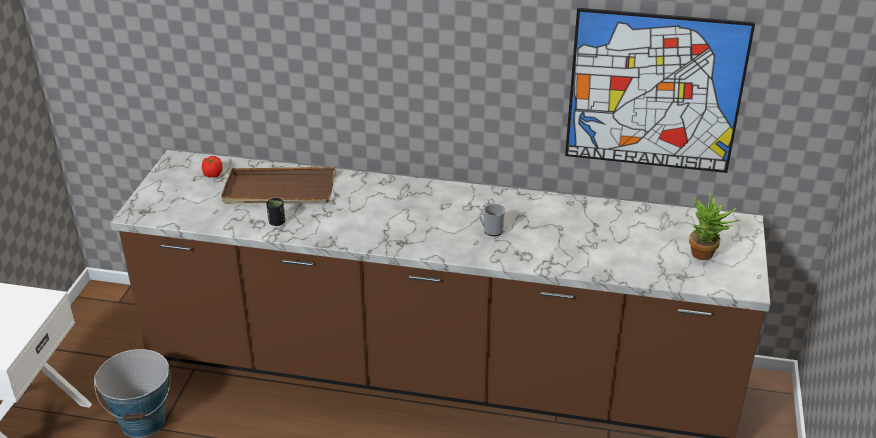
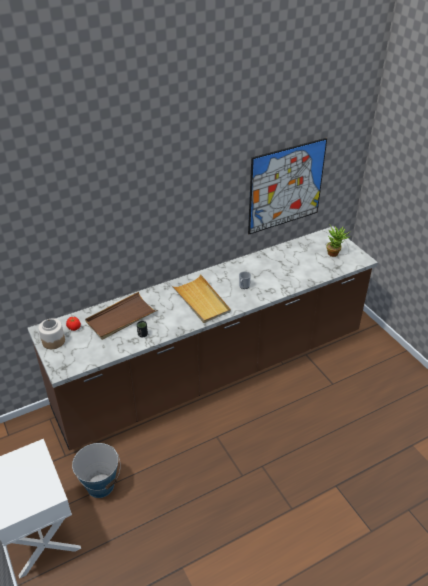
camera: 40 degrees left, 5 degrees up
none -> jar [38,319,65,349]
none -> beige tray [171,274,231,323]

